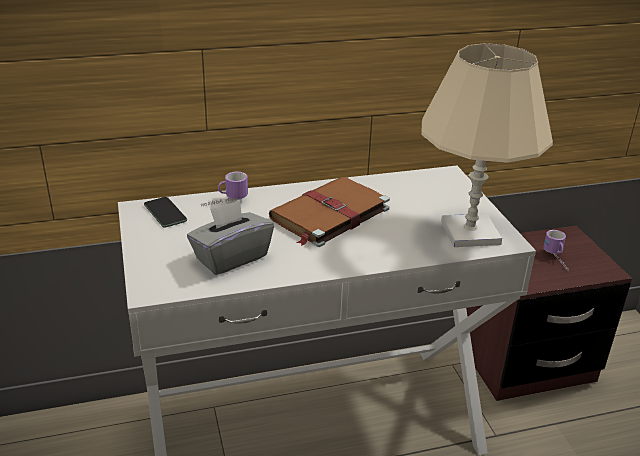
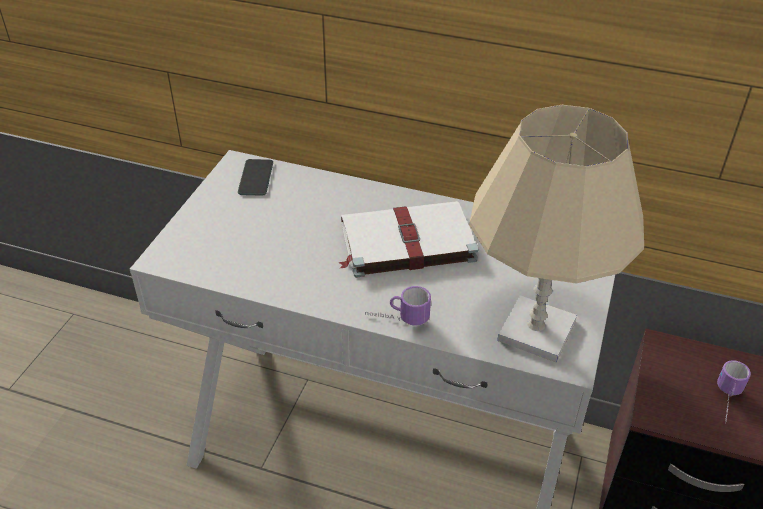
camera: 35 degrees right, 10 degrees up
grey tissue box [187,200,274,275] -> none
mug [201,172,248,207] -> mug moved to [365,286,431,326]
brown book [269,177,390,247] -> white book [338,201,479,278]

